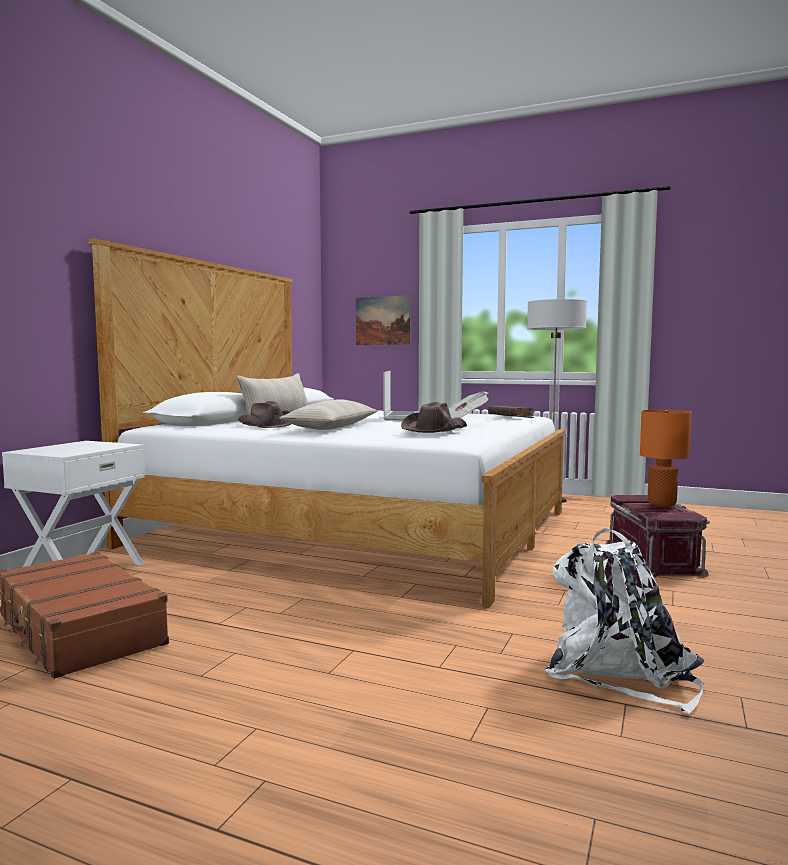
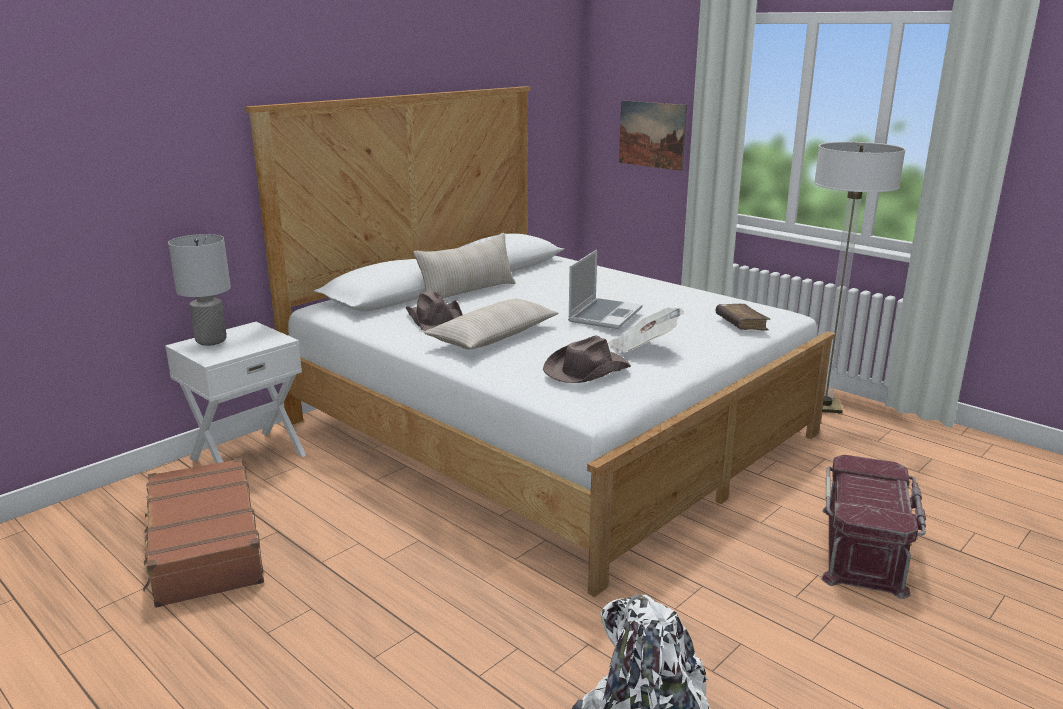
camera: 20 degrees right, 15 degrees up
orange table lamp [640,410,691,507] -> none
none -> grey table lamp [168,234,231,346]

